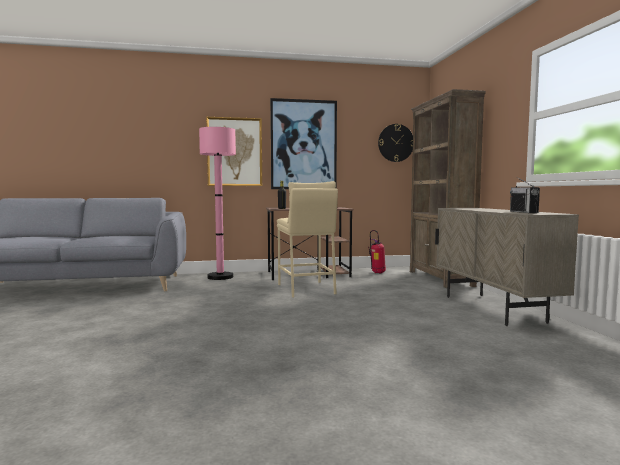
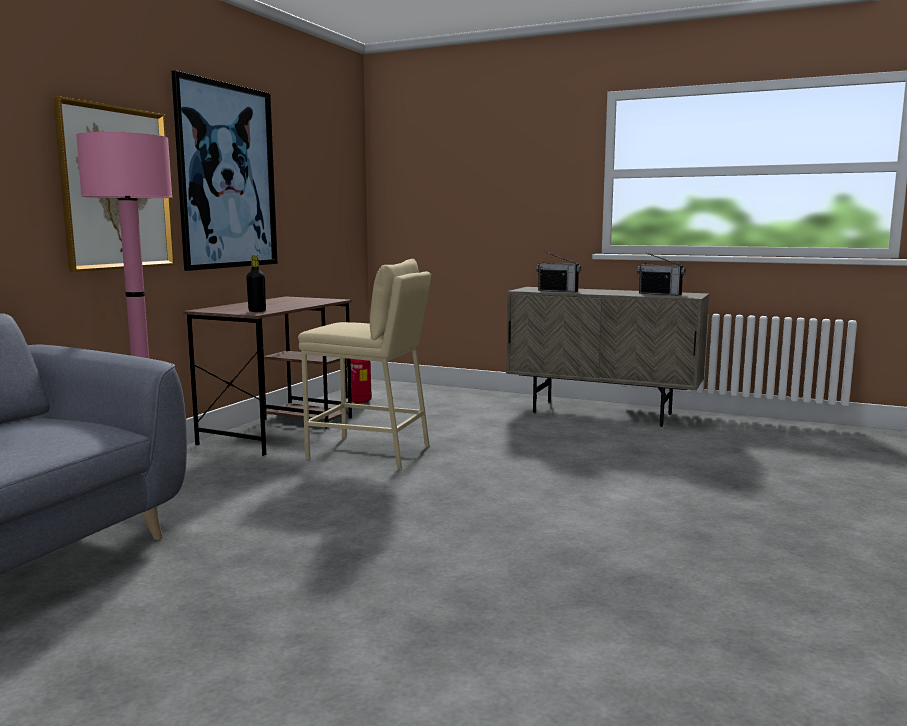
camera: 55 degrees left, 5 degrees up
wall clock [378,124,413,162] -> none
brown bookcase [410,89,486,288] -> none
none -> radio [536,251,581,292]

